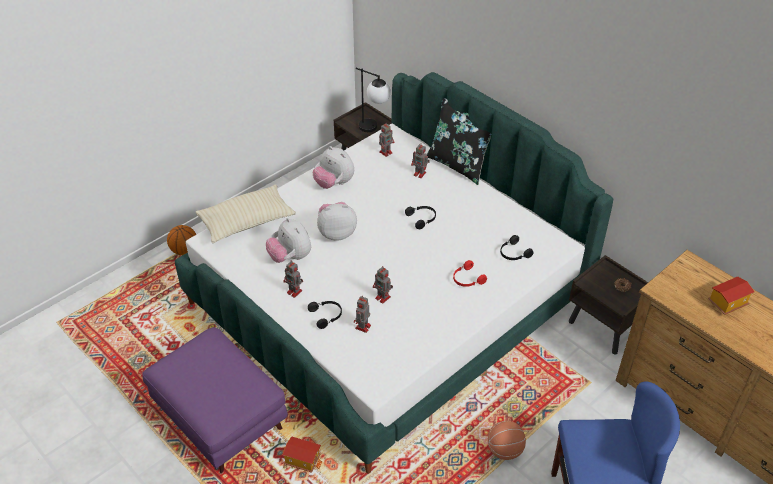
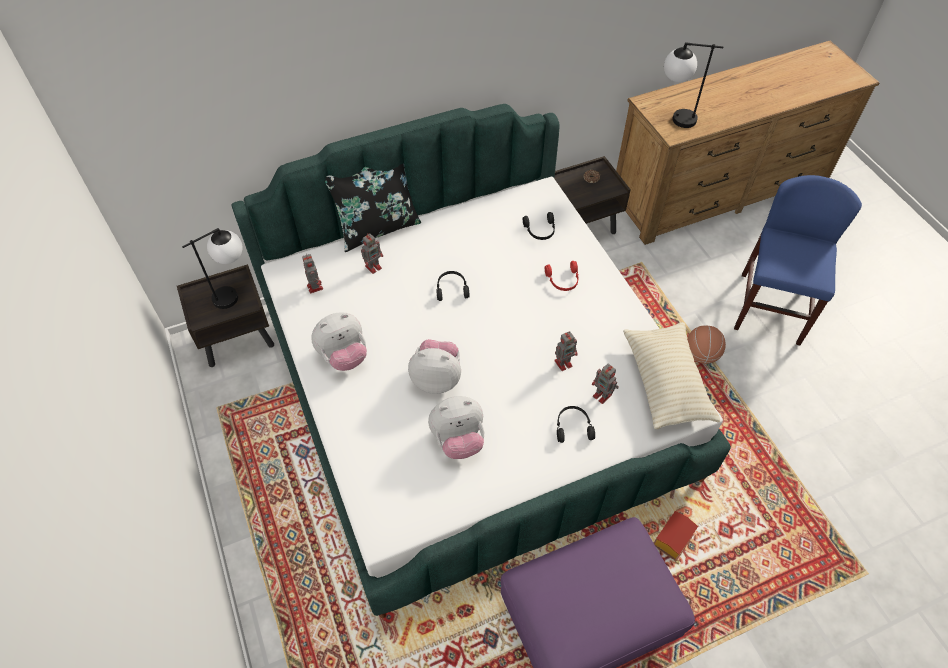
camera: 70 degrees left, 10 degrees up
basketball [167,225,197,255] -> none
beige pillow [196,185,296,243] -> beige pillow moved to [623,322,720,429]
toy robot [283,261,303,298] -> none
plush toy [317,202,357,241] -> plush toy turned 90 degrees clockwise [408,339,461,394]
toy house [708,276,755,315] -> none
none -> table lamp [664,42,723,128]

